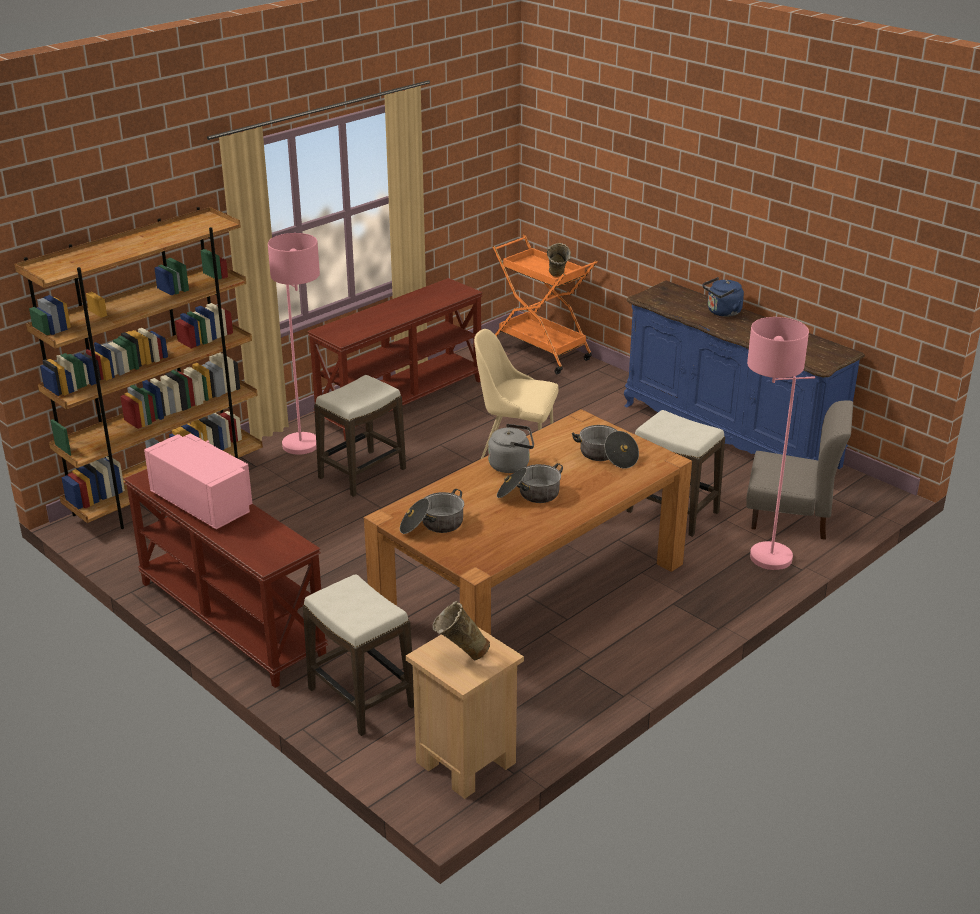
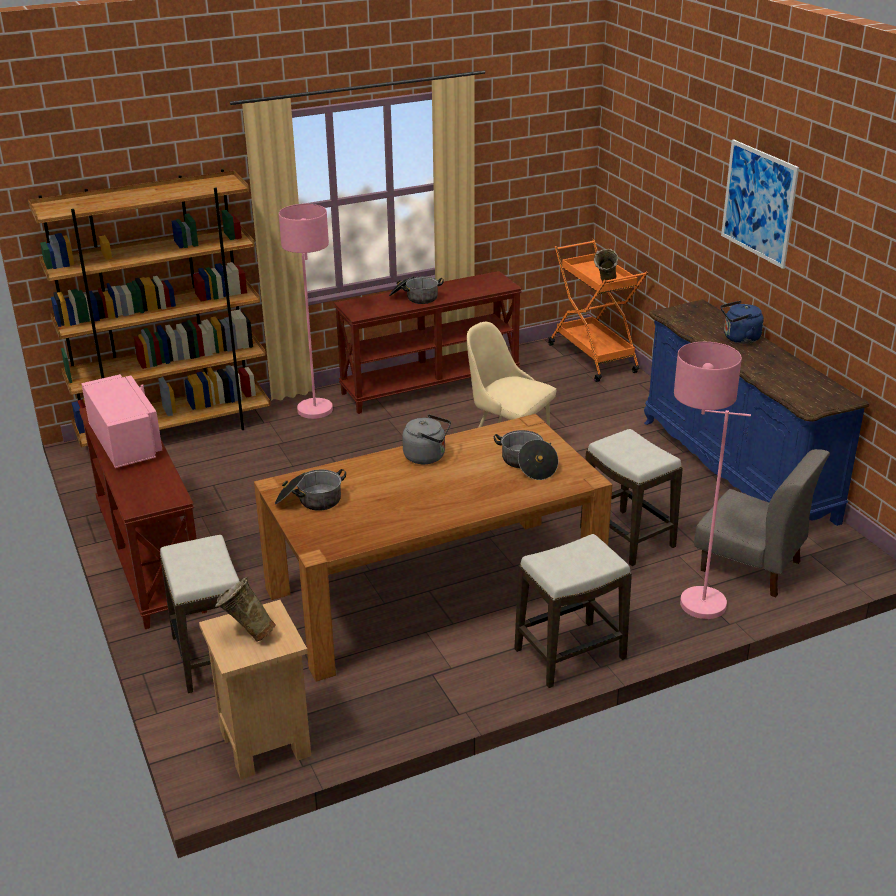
camera: 20 degrees right, 0 degrees up
stool [314,375,406,497] -> stool moved to [514,534,632,688]
cooking pot [497,463,563,503] -> cooking pot moved to [389,276,444,304]
none -> picture [721,139,799,269]

